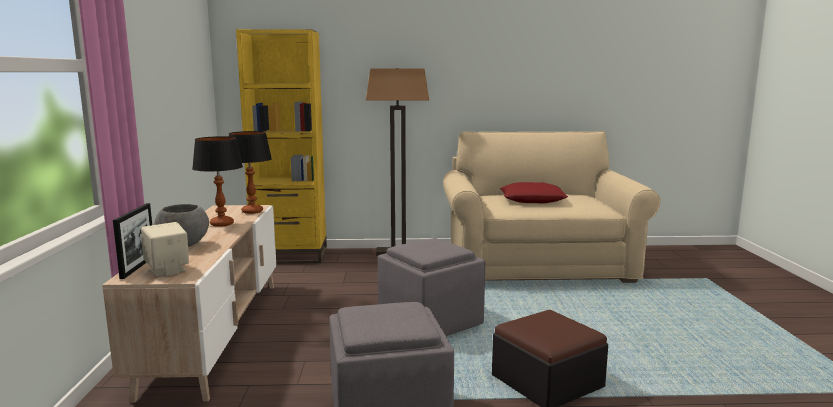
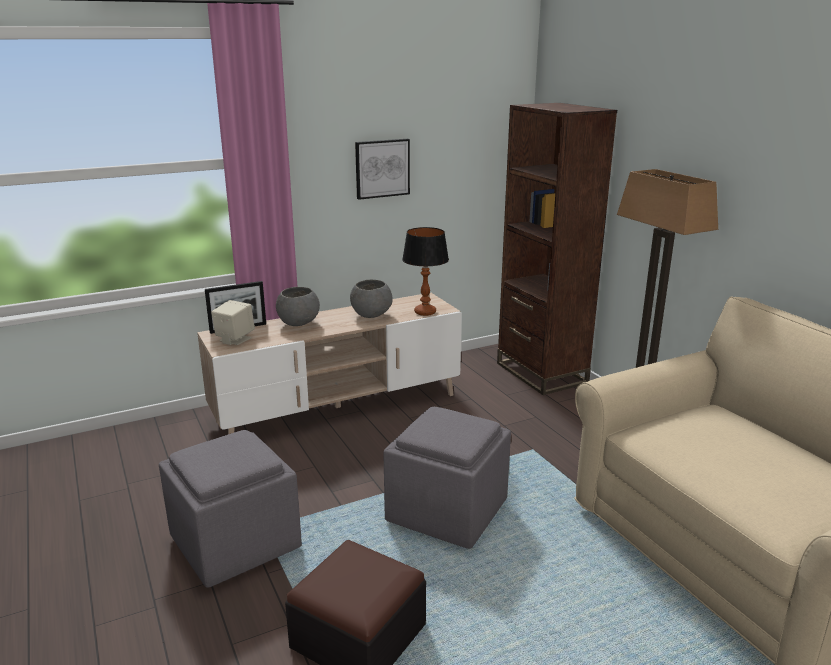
camera: 65 degrees right, 10 degrees up
table lamp [192,136,243,227] -> grey bowl [350,280,393,318]
yellow bookcase [236,29,327,264] -> brown bookcase [497,103,617,395]
red pillow [500,182,568,203] -> none
none -> picture [355,139,410,200]

